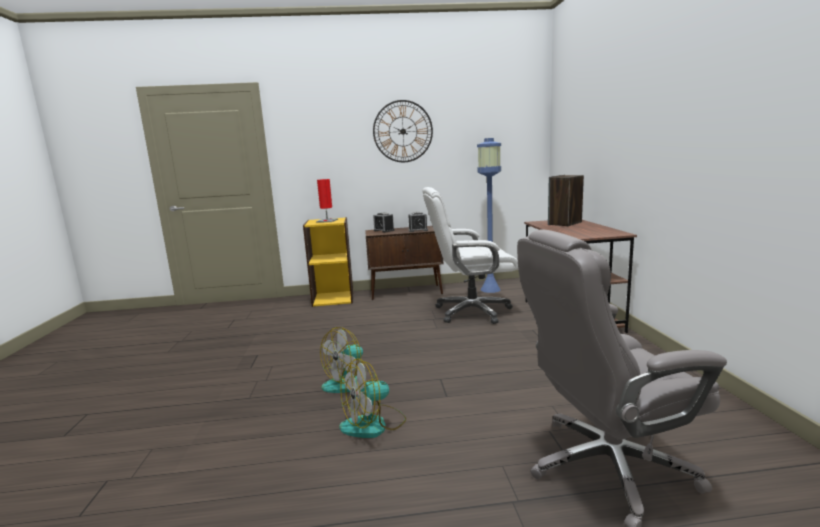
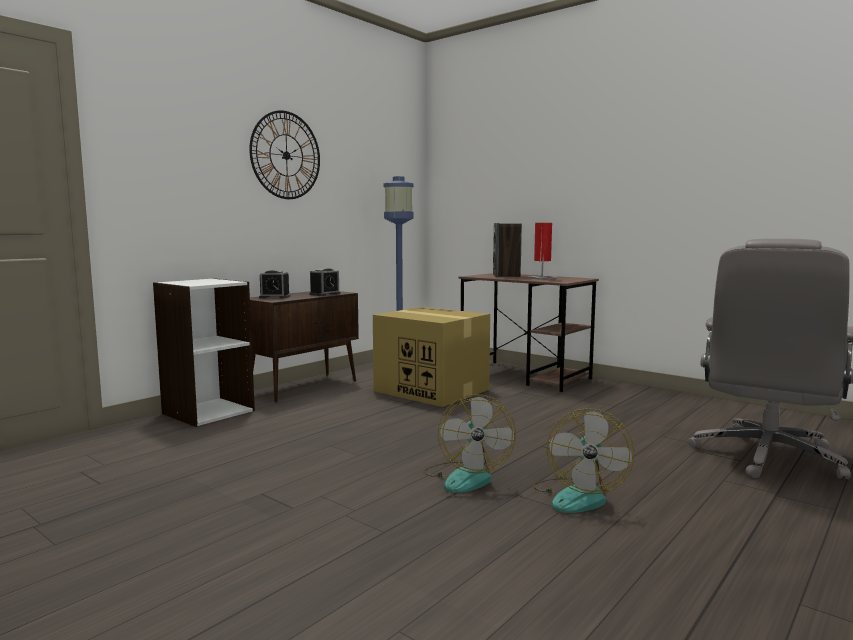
camera: 45 degrees left, 5 degrees down
yellow bookcase [303,217,353,307] -> white bookcase [153,278,255,427]
red table lamp [316,179,338,222] -> red table lamp moved to [527,223,558,280]
white office chair [423,187,518,324] -> cardboard box [373,307,490,407]

